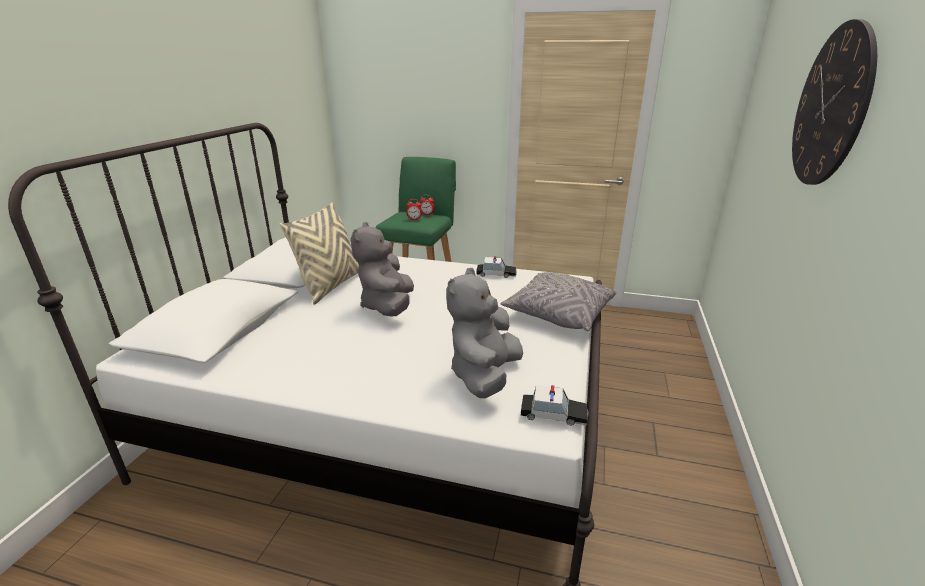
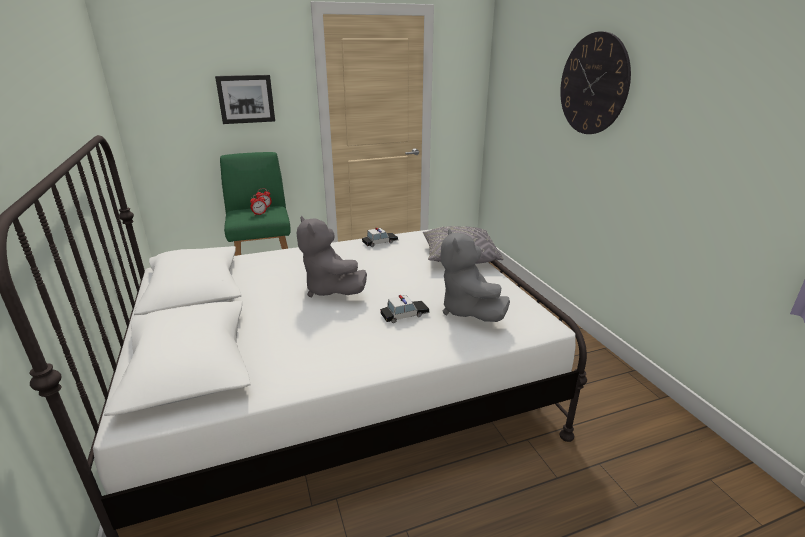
camera: 35 degrees left, 0 degrees up
beige pillow [280,202,359,305] -> none
toy car [521,385,588,426] -> toy car moved to [380,295,430,323]
none -> picture [215,75,275,124]

